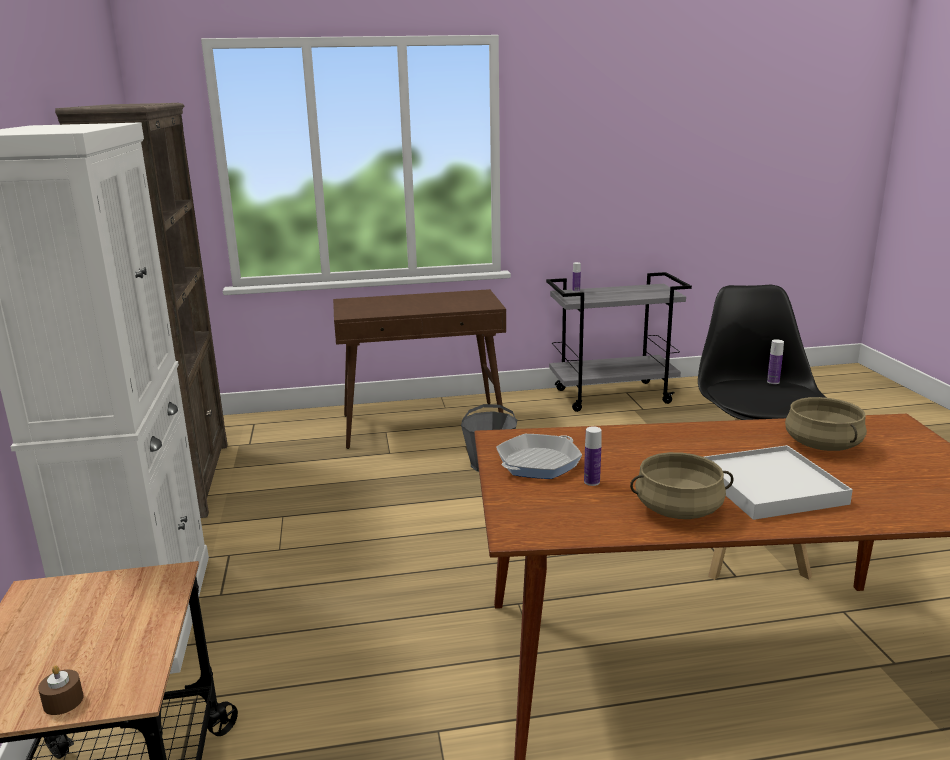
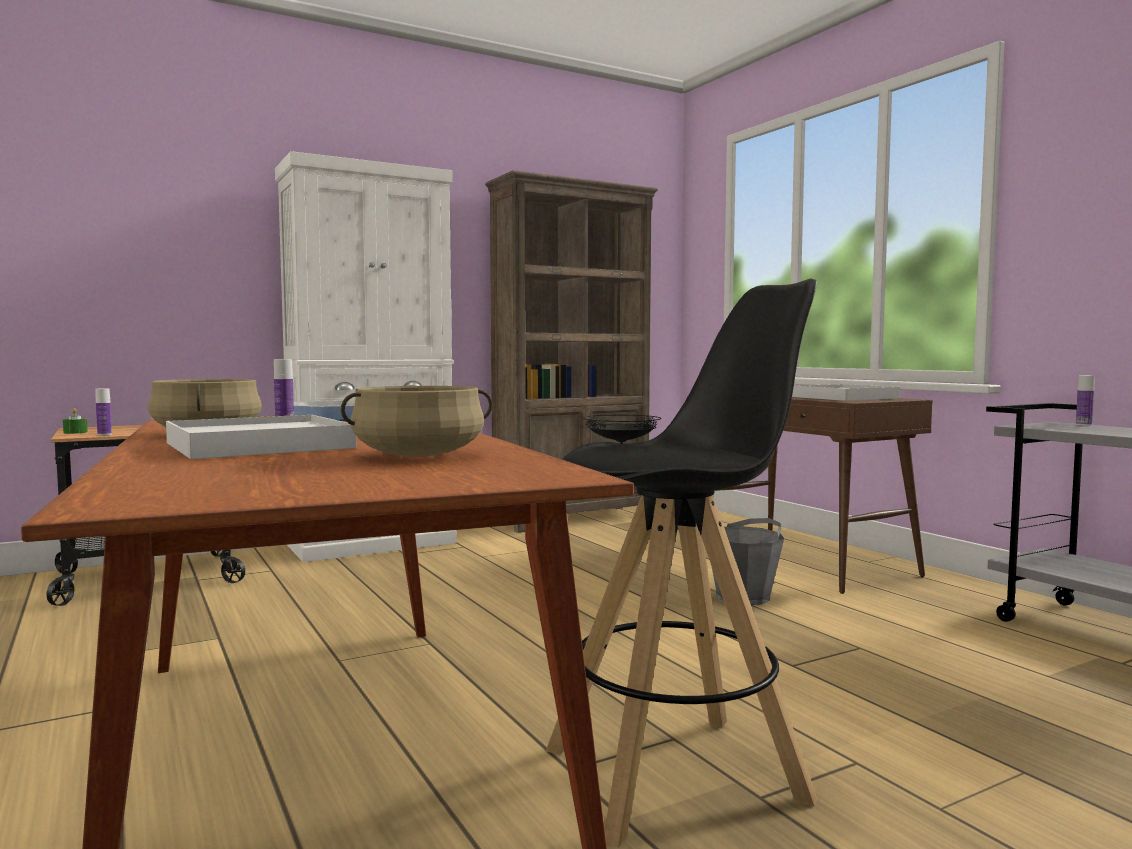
camera: 70 degrees right, 15 degrees down
brown candle [38,665,84,715] -> green candle [63,408,88,434]
bottle [767,339,784,384] -> bottle moved to [95,388,112,436]
none -> black plate [582,415,661,444]
none -> white tray [792,384,900,401]

